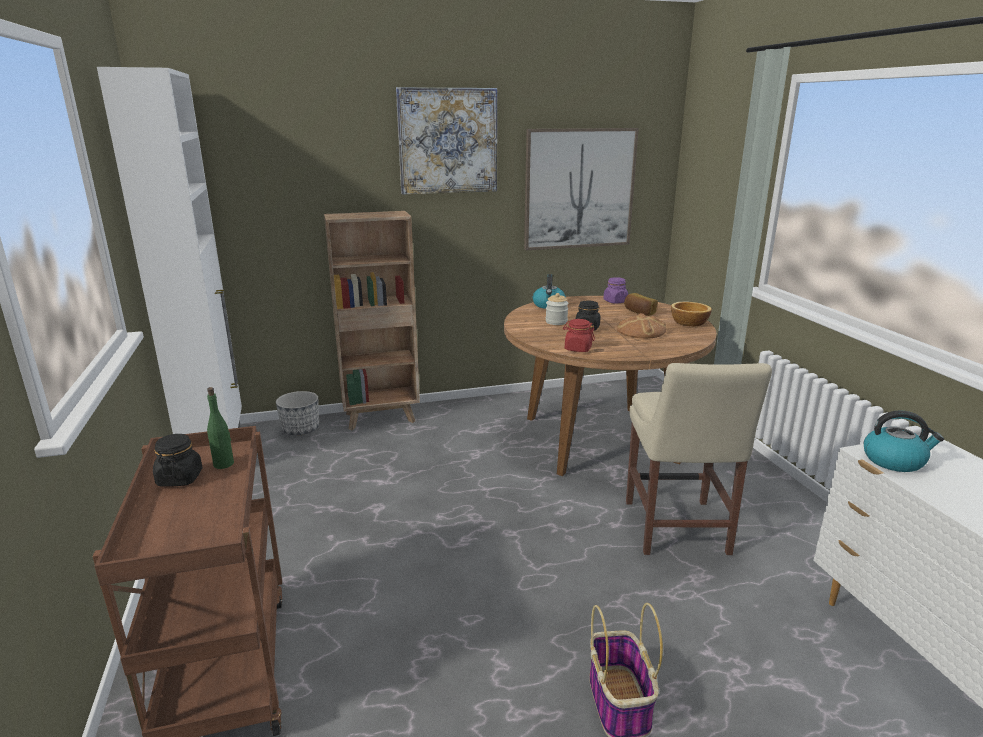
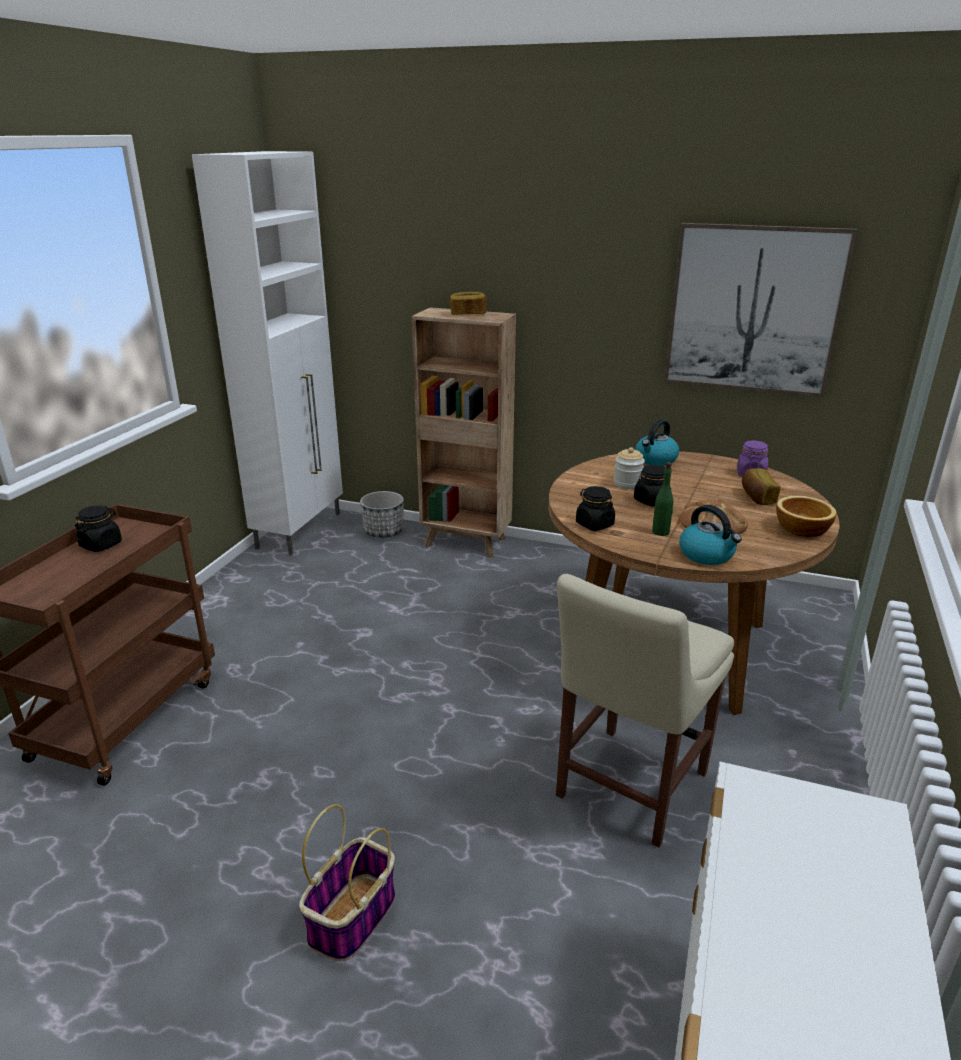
camera: 35 degrees right, 5 degrees up
green bottle [207,387,234,469] -> green bottle moved to [652,462,674,536]
picture [396,87,497,195] -> none
red jar [563,319,595,352] -> black jar [576,486,615,531]
kettle [864,410,944,472] -> kettle moved to [679,505,742,565]
none -> bread [449,292,487,315]

